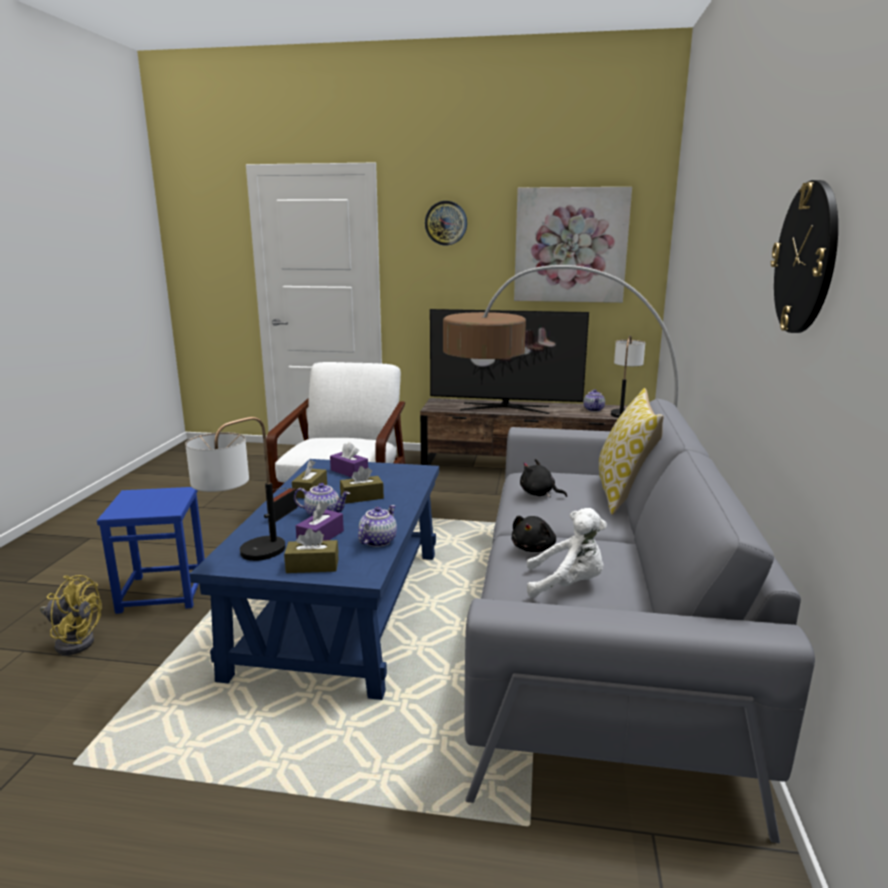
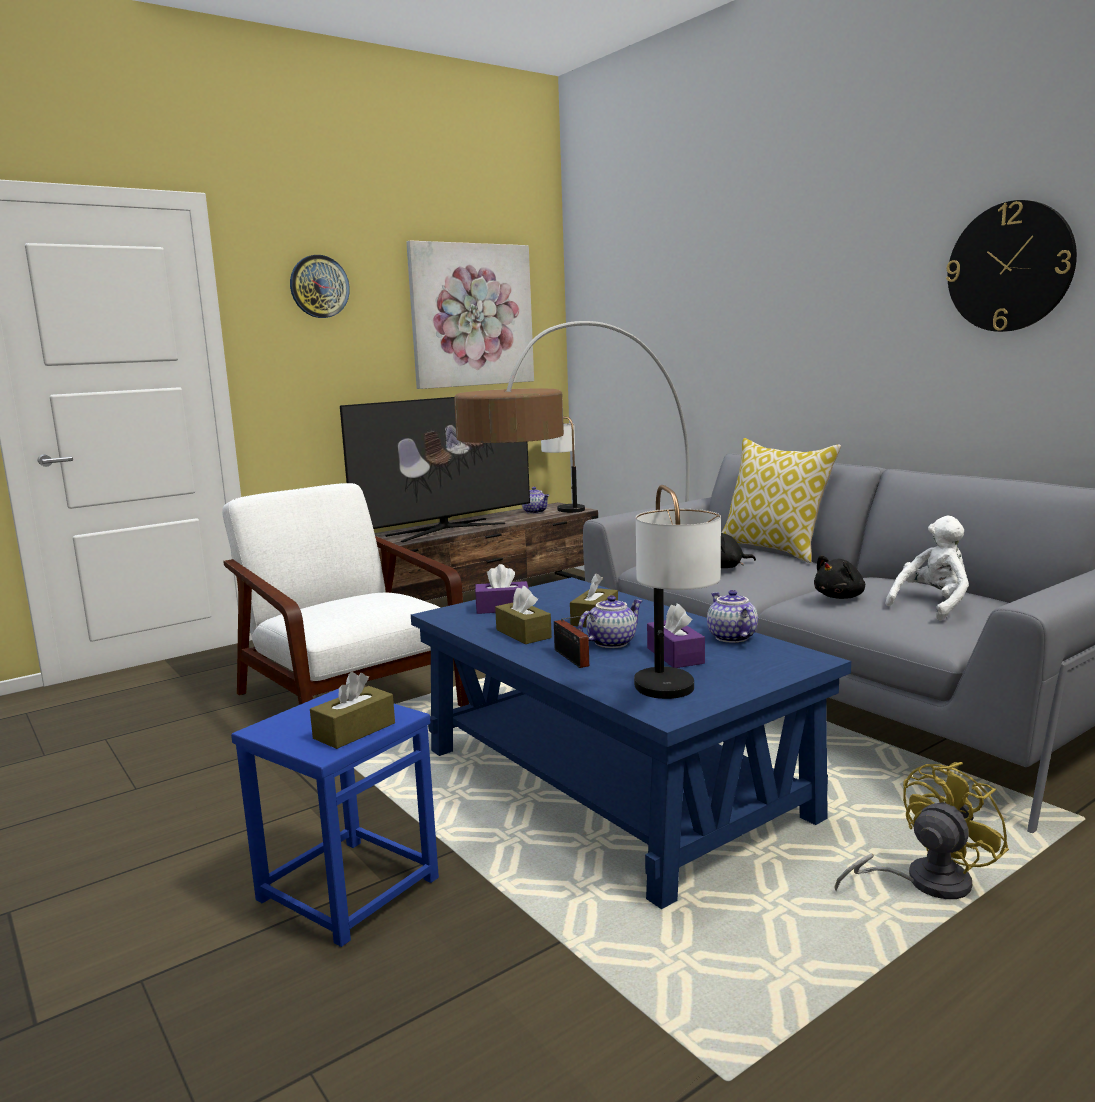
camera: 45 degrees left, 5 degrees down
yellow fan [40,575,102,655] -> yellow fan moved to [834,762,1009,899]
brown tissue box [284,528,339,573] -> brown tissue box moved to [310,672,395,749]
black plush toy [511,516,556,552] -> black plush toy turned 75 degrees clockwise [814,555,865,599]

